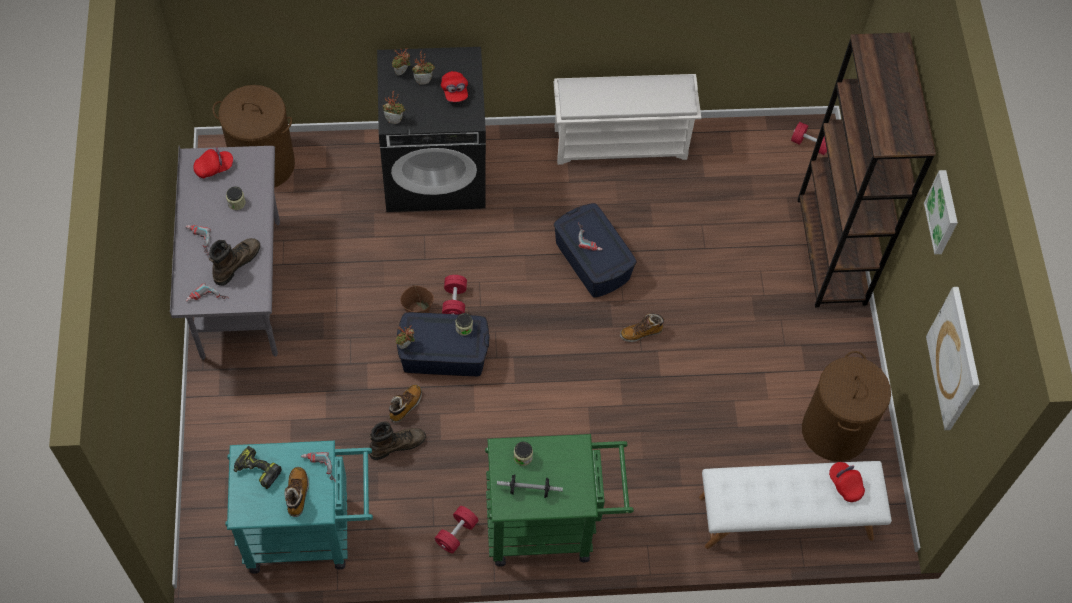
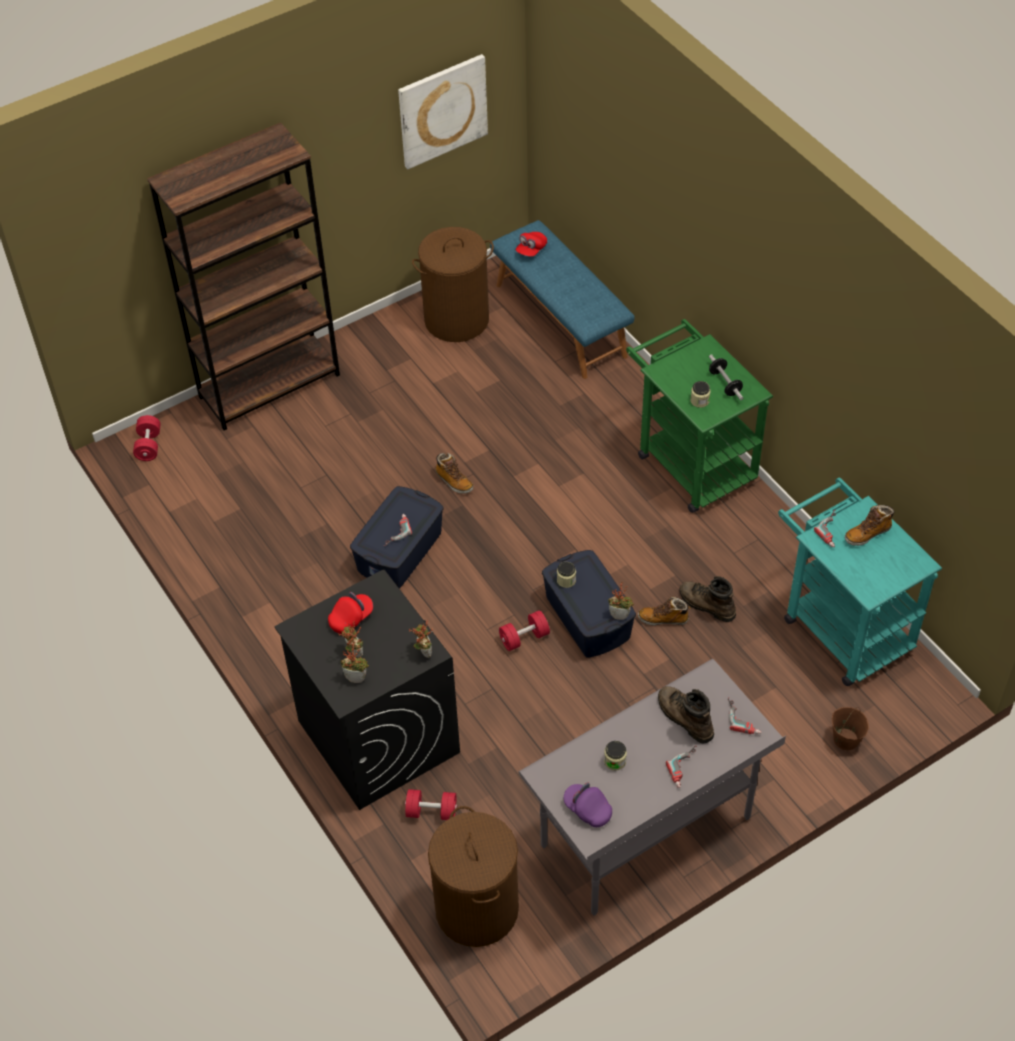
camera: 115 degrees left, 10 degrees down
red cap [193,147,233,178] -> purple cap [564,782,612,827]
brown boot [209,238,260,286] -> brown boot turned 45 degrees clockwise [658,686,714,743]
power drill [233,446,282,489] -> none
brown bucket [400,285,434,313] -> brown bucket moved to [832,707,869,750]
red dumbbell [434,506,479,553] -> red dumbbell moved to [405,789,457,820]
white shoe rack [554,74,701,165] -> none
white bench [699,461,892,549] -> blue bench [490,220,635,379]
picture [924,170,958,254] -> none

